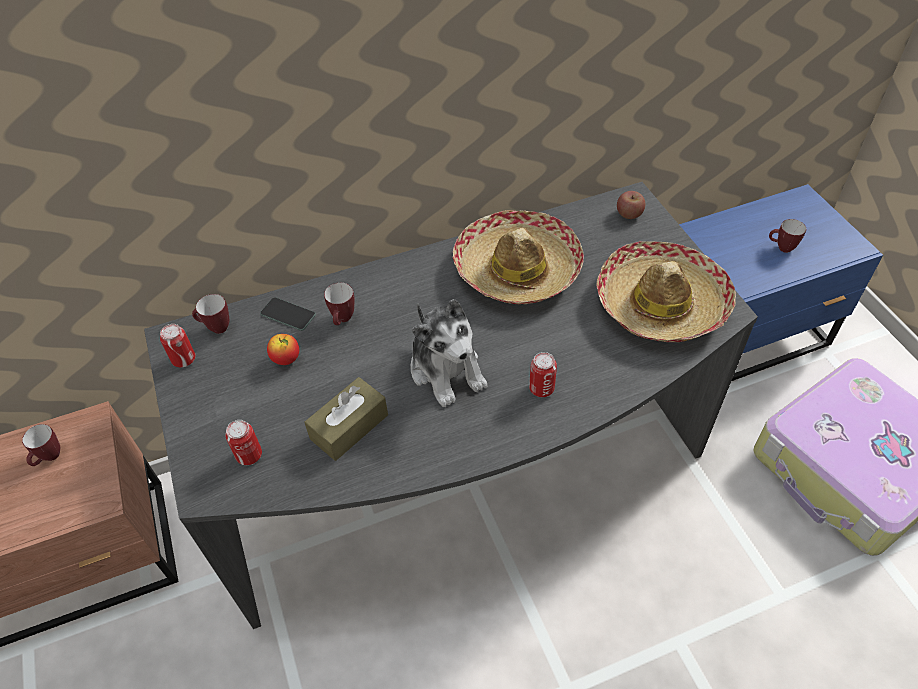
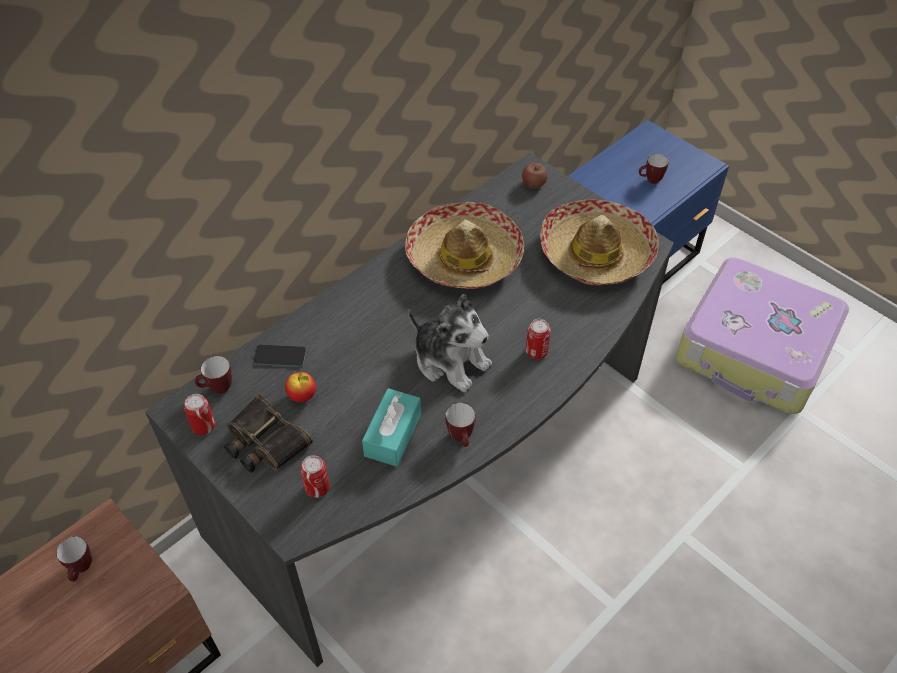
camera: 25 degrees left, 0 degrees up
brown tissue box [304,377,388,461] -> turquoise tissue box [362,388,421,467]
mug [324,283,355,325] -> mug moved to [445,403,476,447]
none -> binoculars [224,394,313,473]

